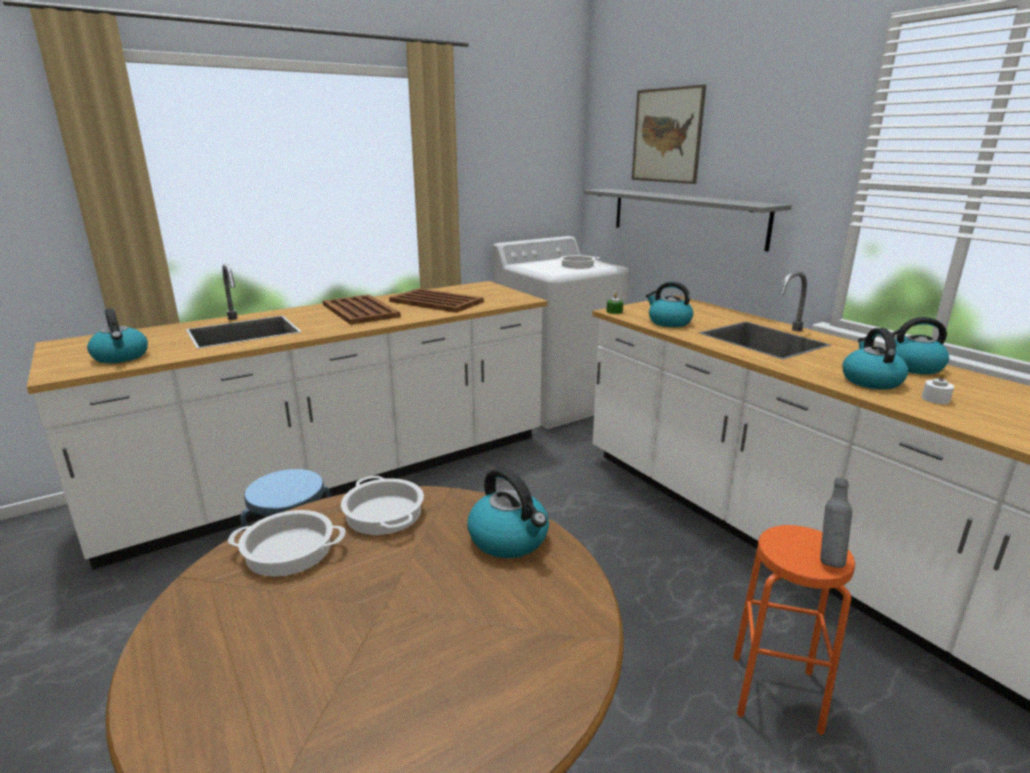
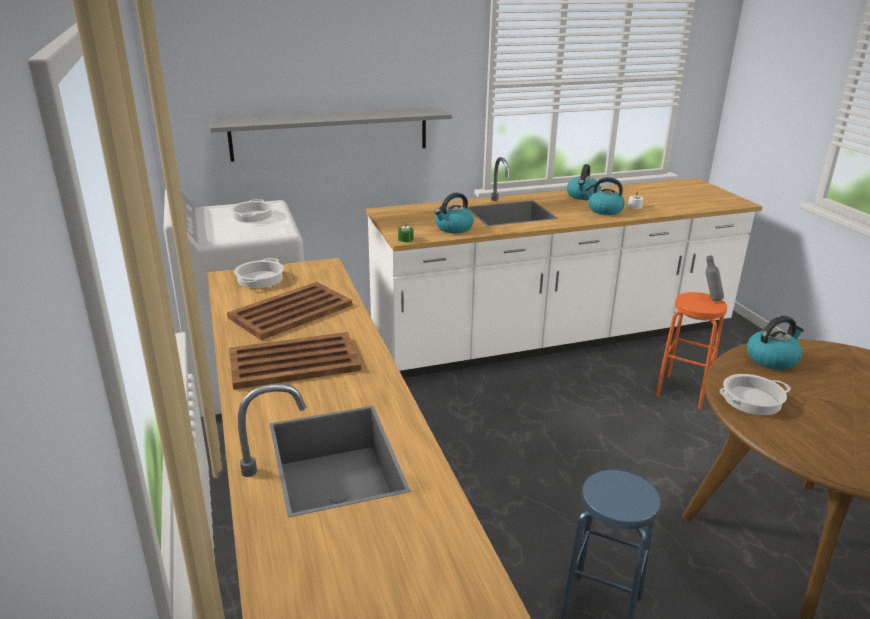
camera: 75 degrees left, 5 degrees up
kettle [87,308,148,363] -> none
cooking pot [228,510,346,577] -> cooking pot moved to [234,258,284,288]
picture [632,85,706,184] -> none

